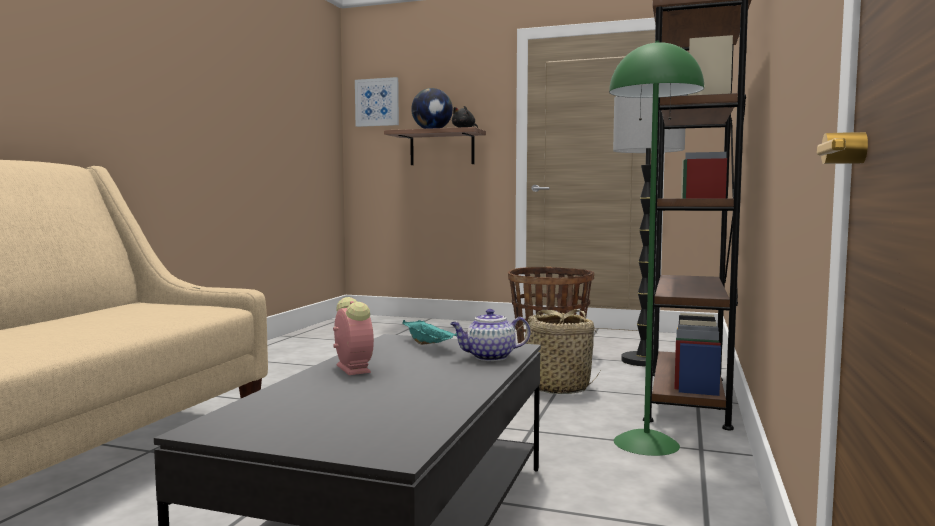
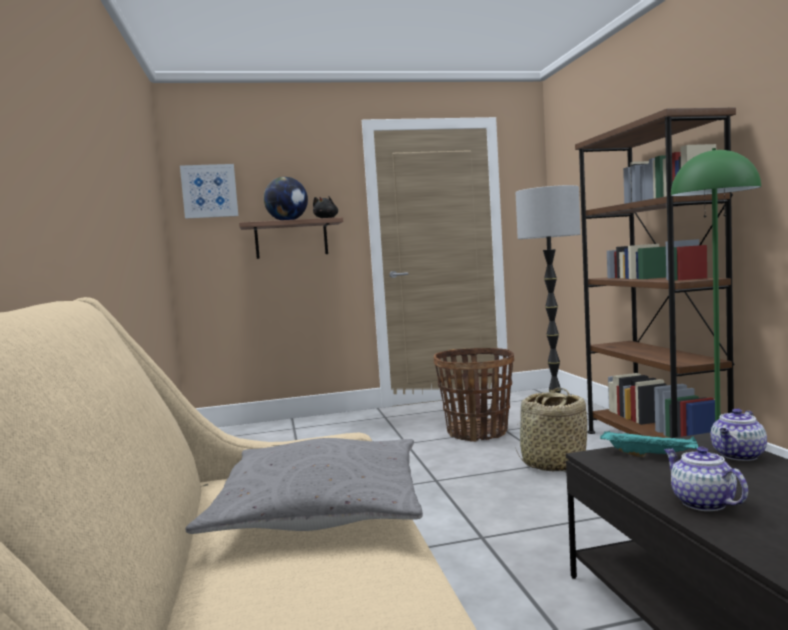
camera: 30 degrees left, 0 degrees up
alarm clock [333,297,374,375] -> teapot [664,447,748,511]
none -> grey pillow [185,438,423,534]

